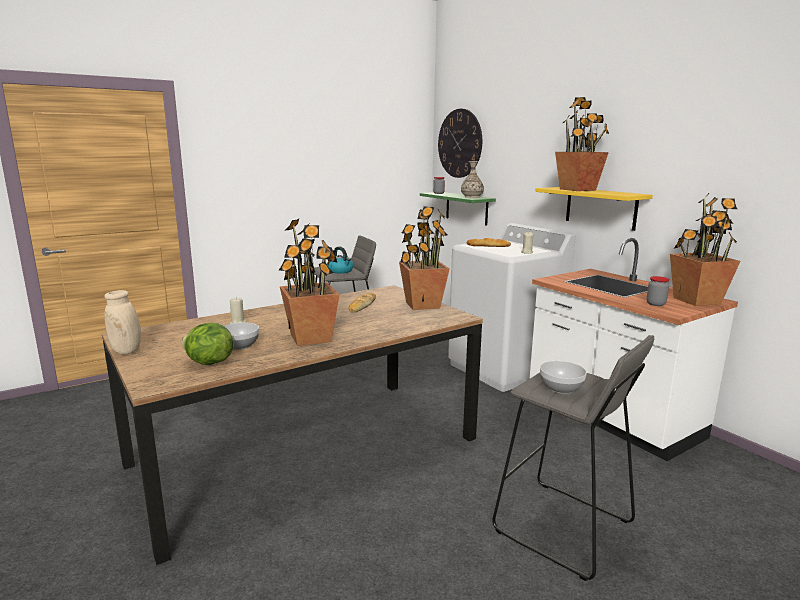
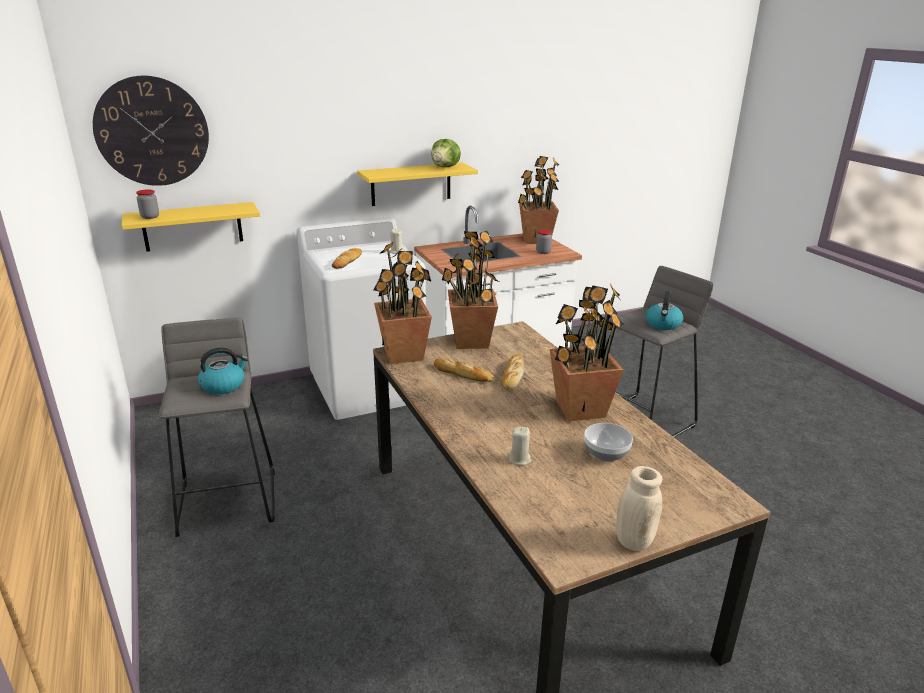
camera: 80 degrees left, 10 degrees up
lettuce [182,323,234,365] -> lettuce moved to [431,139,461,167]
green shelf [420,192,496,226] -> yellow shelf [122,202,260,252]
vase [461,161,484,198] -> none
bowl [540,361,587,394] -> kettle [646,291,683,330]
potted plant [555,97,609,191] -> potted plant moved to [373,241,432,364]
none -> bread [502,355,524,390]

